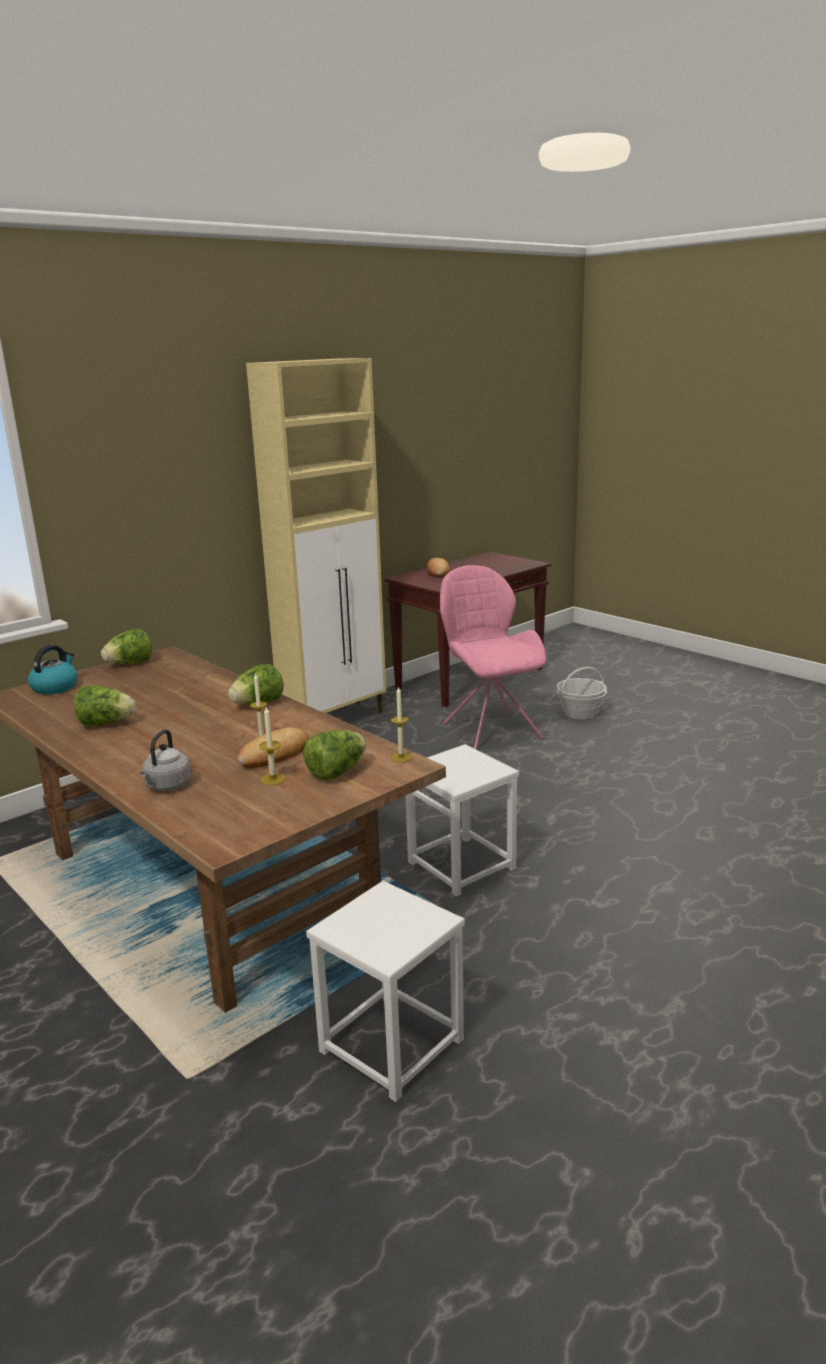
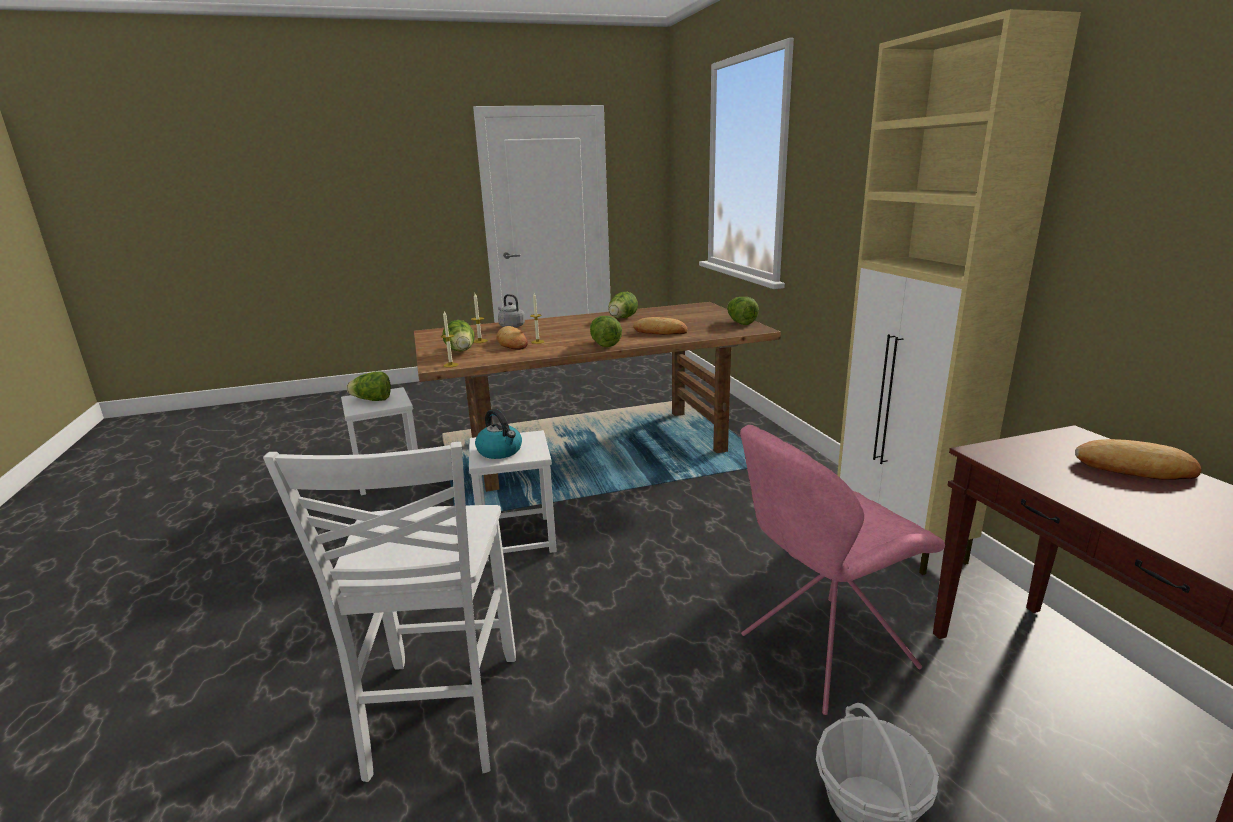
camera: 115 degrees right, 0 degrees up
kettle [28,645,78,694] -> kettle moved to [475,409,522,459]
pink chair [440,565,546,749] -> pink chair turned 150 degrees clockwise [740,425,945,715]
none -> white chair [263,442,516,782]
none -> lettuce [346,371,391,401]
none -> bread [633,317,687,335]

